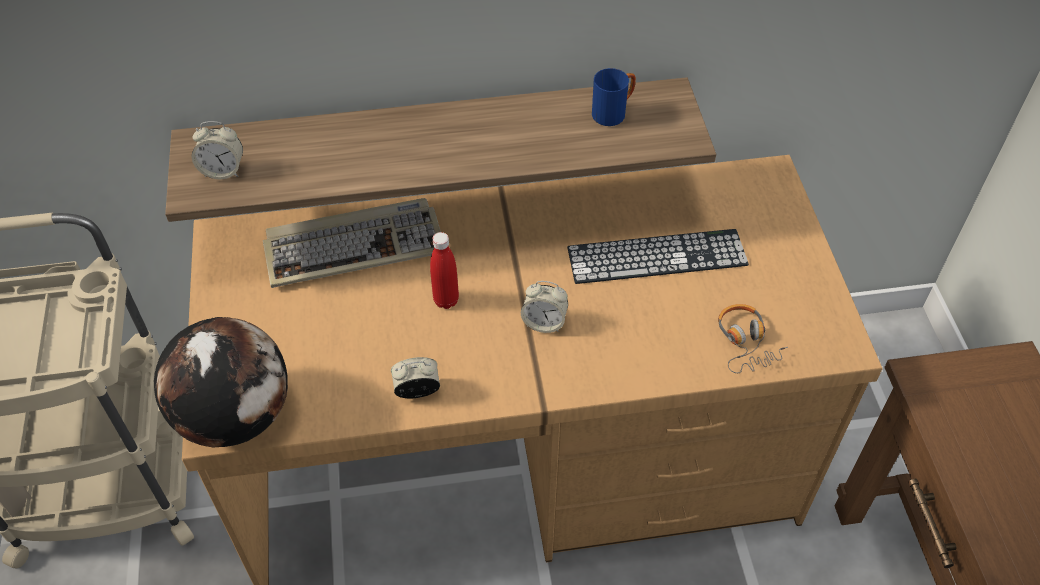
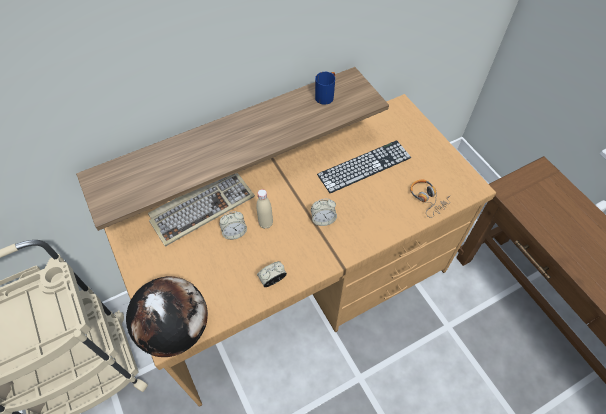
camera: 20 degrees left, 5 degrees up
alarm clock [192,121,243,179] -> alarm clock moved to [220,211,247,240]
red bottle [430,232,459,309] -> beige bottle [256,189,273,229]

